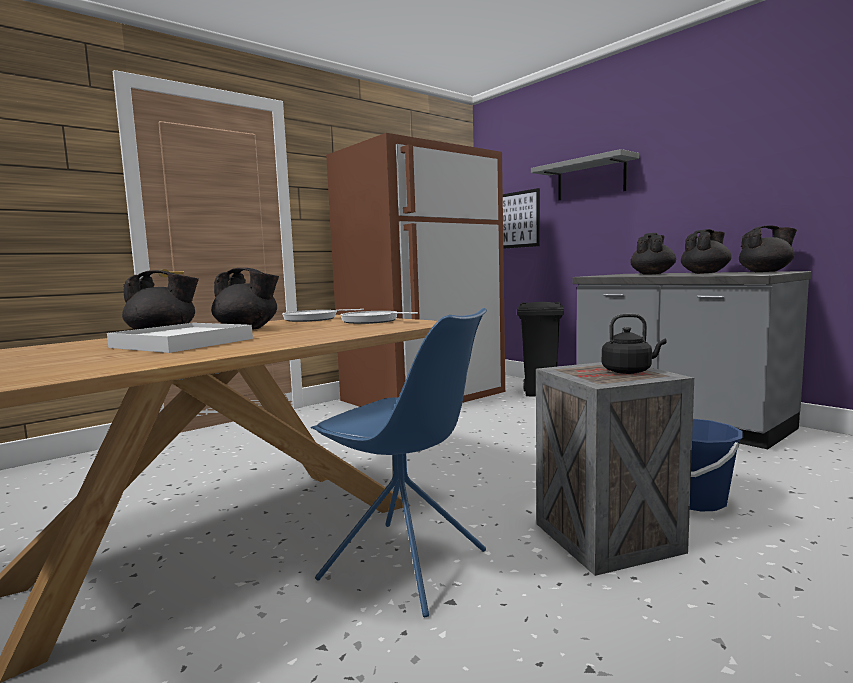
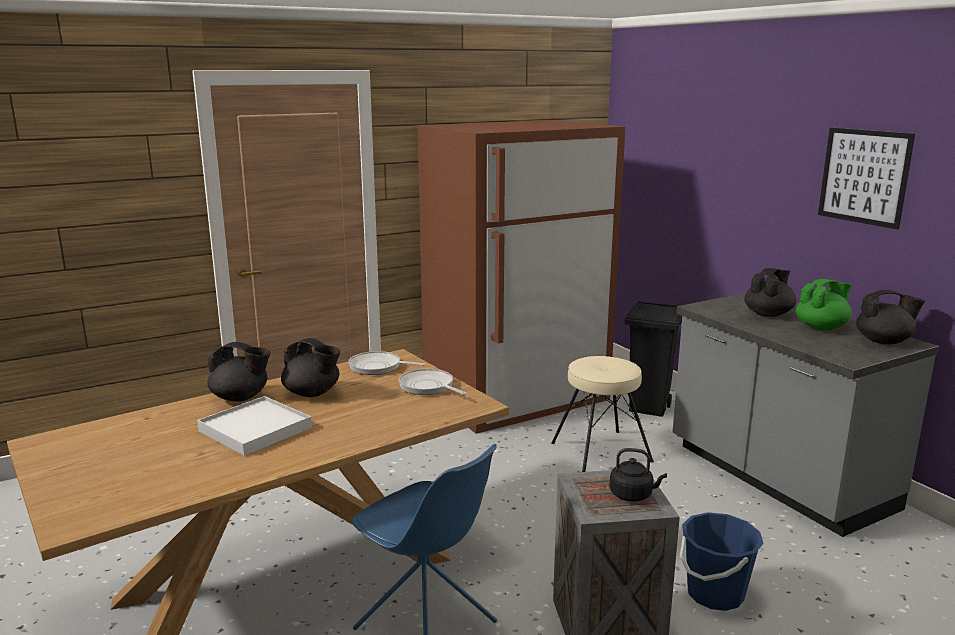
camera: 10 degrees right, 10 degrees up
picture [503,188,540,249] -> picture moved to [818,128,915,230]
grey shelf [531,149,639,201] -> none
black teapot [681,229,732,274] -> green teapot [796,279,852,331]
none -> beige stool [551,356,654,472]

